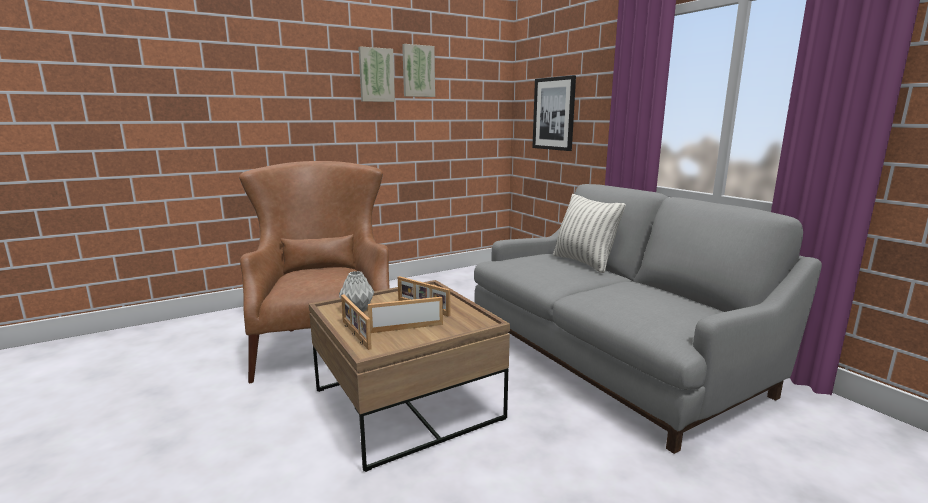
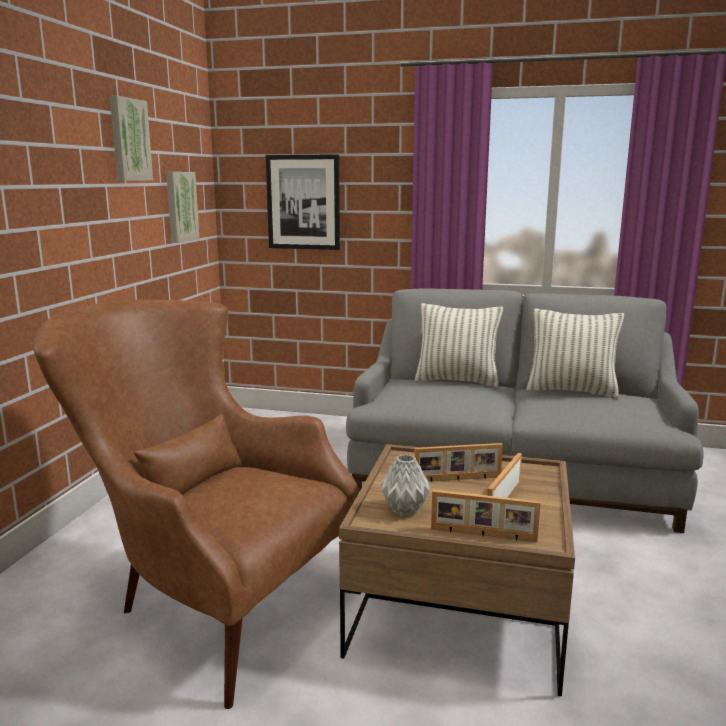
camera: 45 degrees left, 0 degrees up
picture [358,46,395,102] -> picture moved to [166,172,200,243]
none -> pillow [526,309,624,399]

